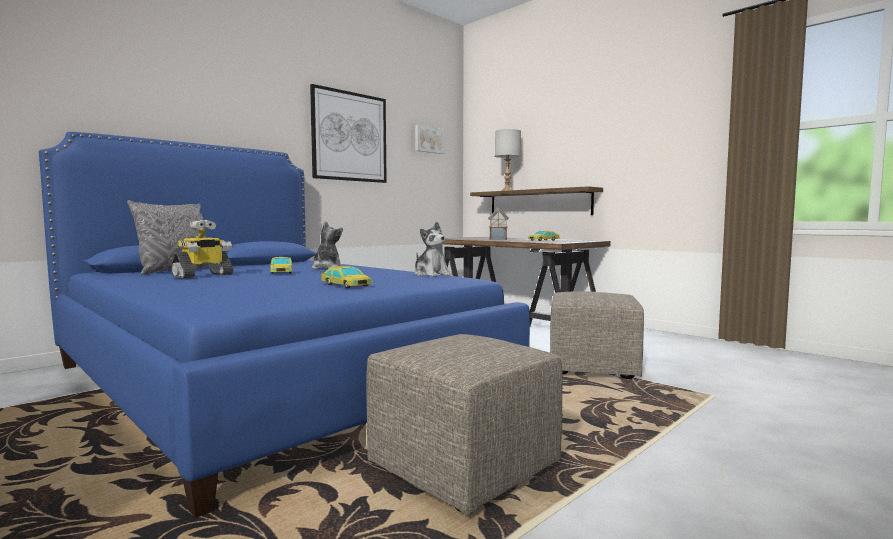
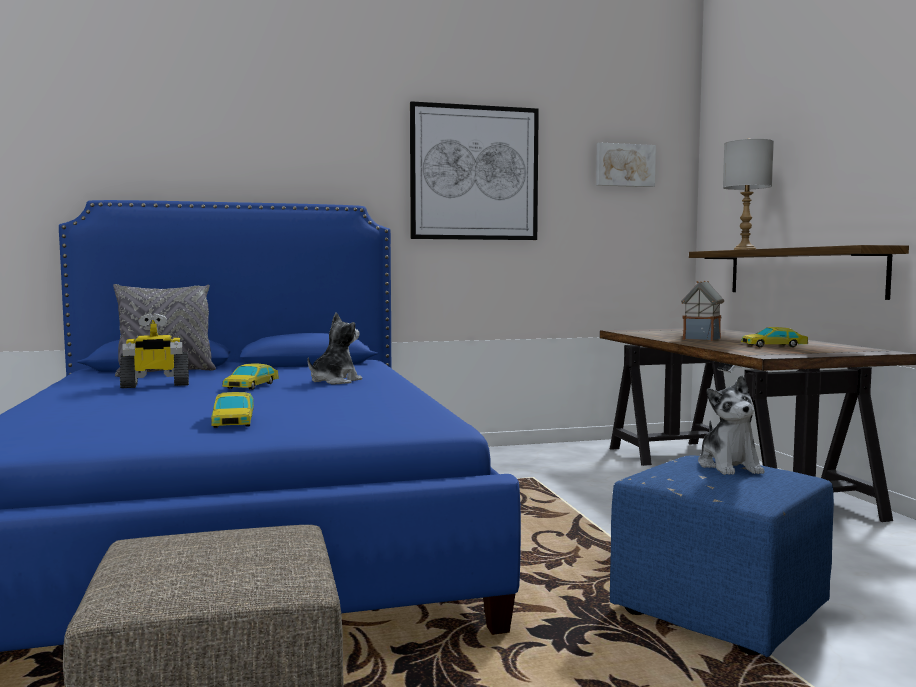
camera: 30 degrees right, 0 degrees up
plush toy [414,222,452,277] -> plush toy moved to [698,376,764,475]
beige ottoman [550,291,644,379] -> blue ottoman [610,455,834,657]

